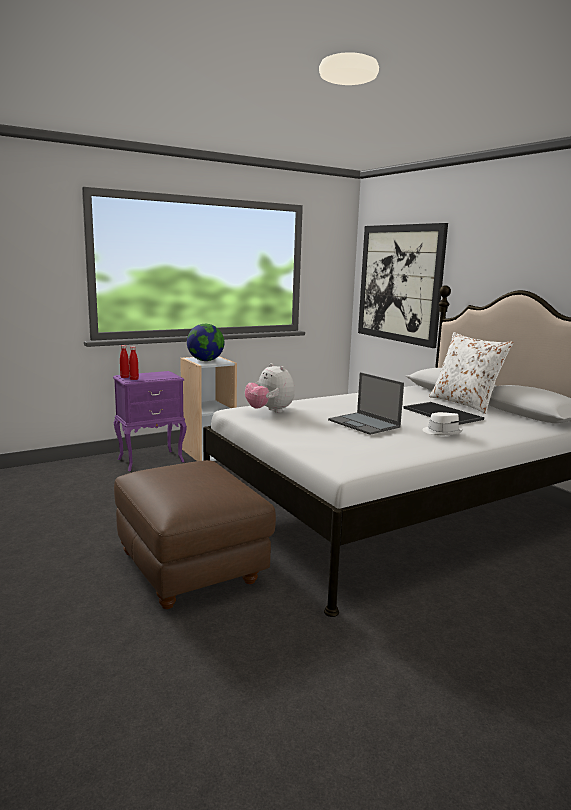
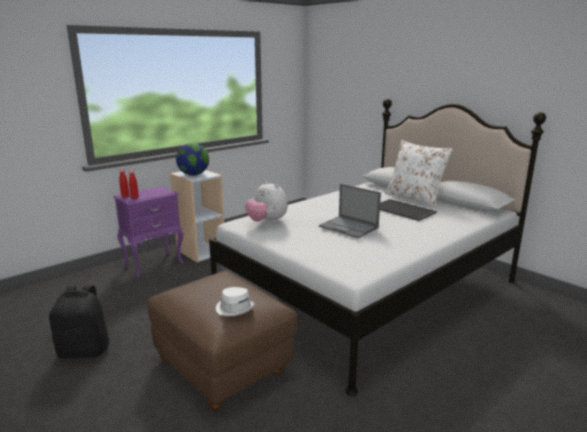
camera: 10 degrees left, 5 degrees up
picture [358,223,448,348] -> none
white hat [423,412,463,435] -> white hat moved to [216,287,255,316]
none -> black backpack [49,285,109,358]

